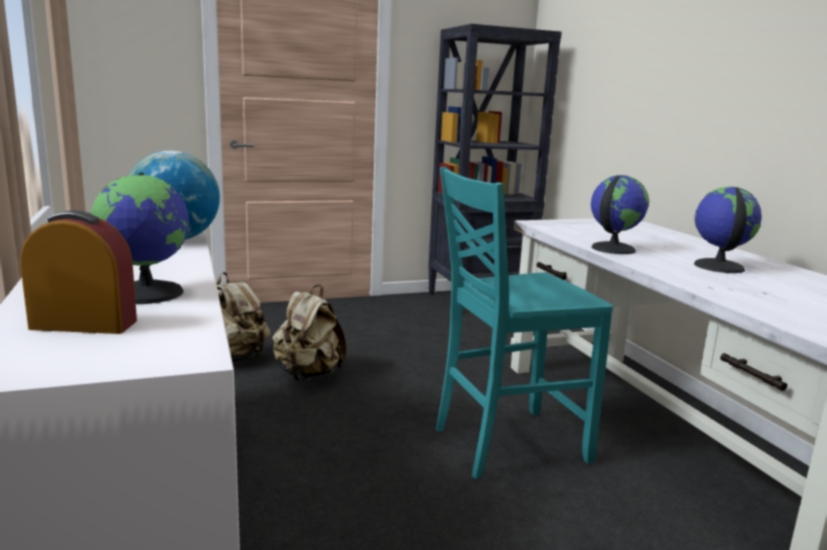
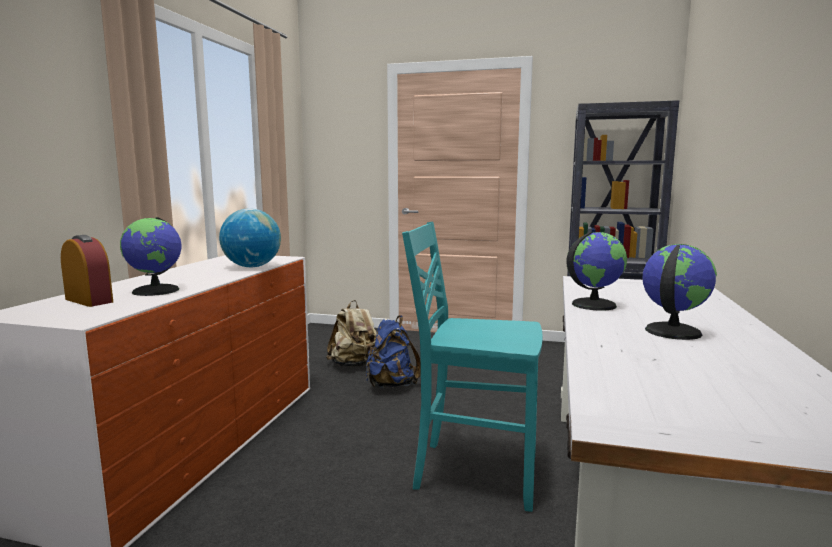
camera: 35 degrees right, 5 degrees down
beige backpack [272,285,346,381] -> blue backpack [366,315,421,388]

